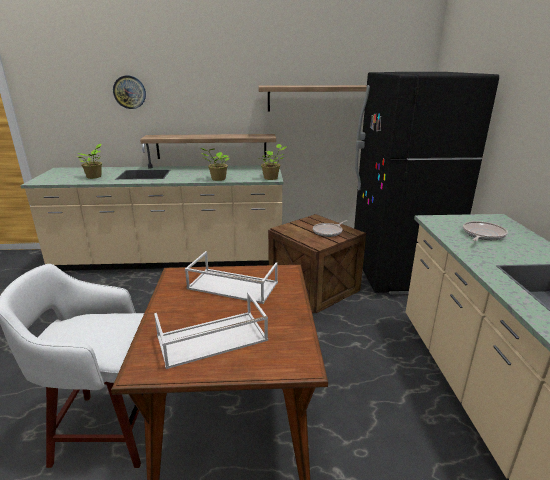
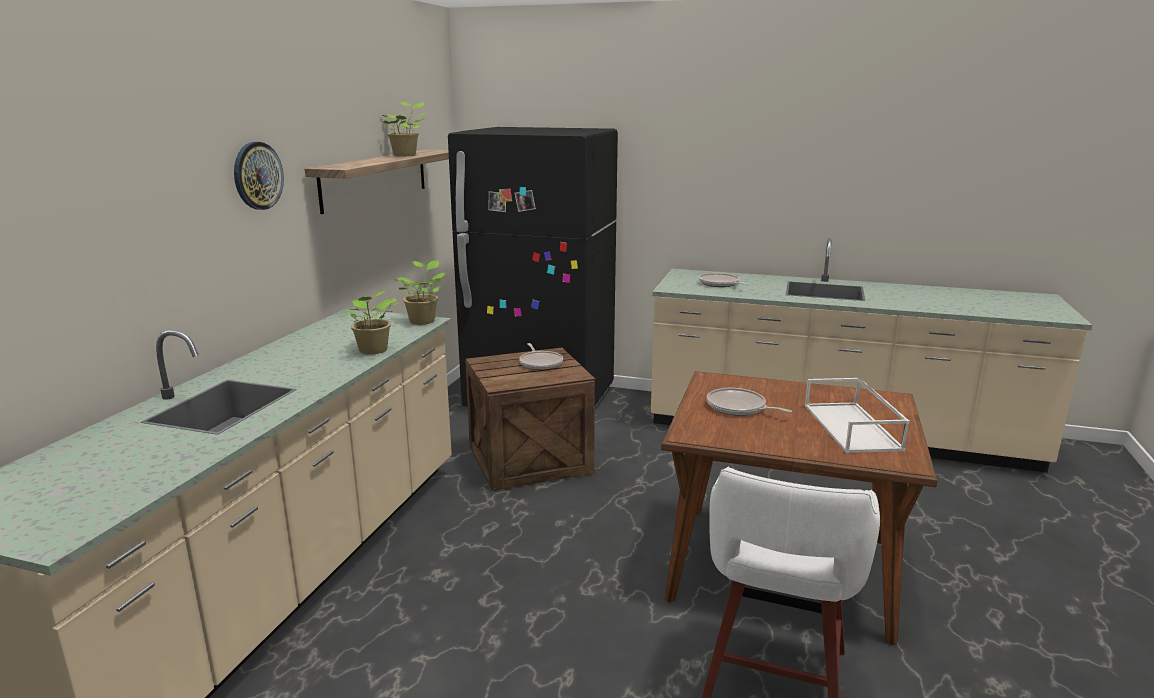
camera: 70 degrees left, 5 degrees down
potted plant [78,144,102,179] -> potted plant moved to [382,101,428,156]
wall clock [113,76,146,109] -> wall clock moved to [234,142,284,210]
shelf [140,134,276,159] -> none
white tray [185,251,278,304] -> frying pan [707,388,792,416]

